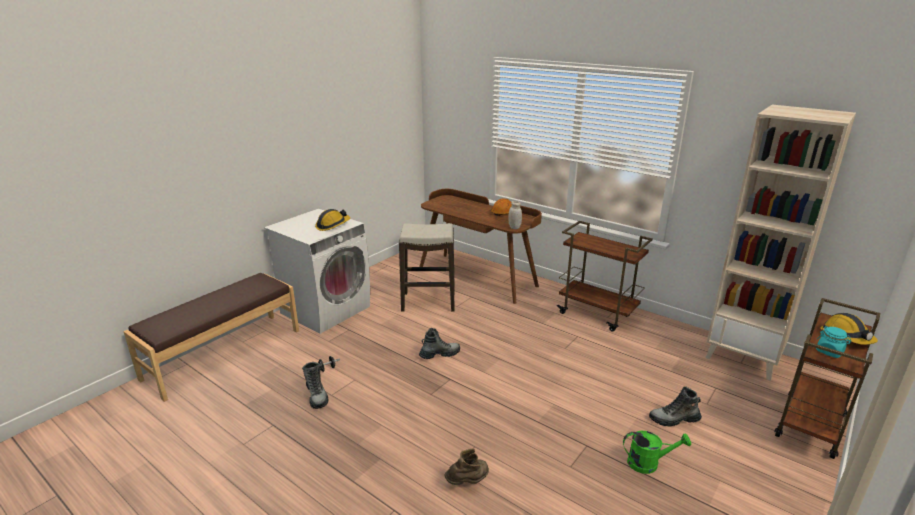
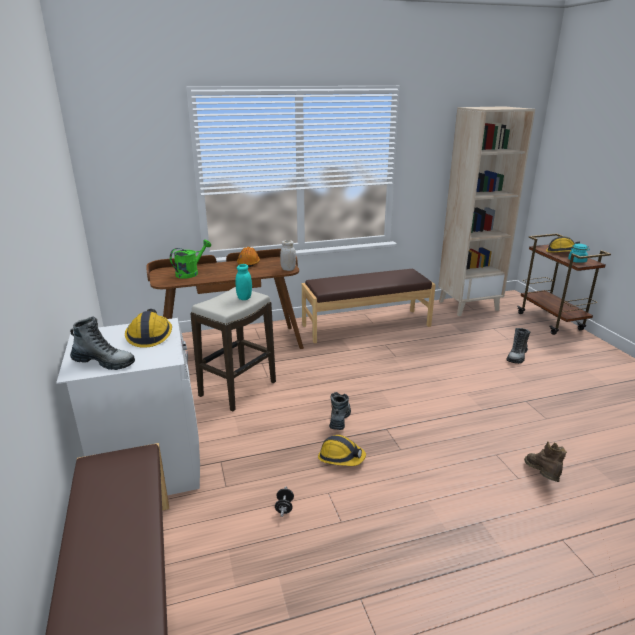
camera: 55 degrees left, 0 degrees up
boot [302,362,328,409] -> boot moved to [70,316,135,370]
brown cart [557,221,653,332] -> brown bench [302,269,436,343]
green watering can [623,430,691,474] -> green watering can moved to [170,240,211,279]
none -> turquoise jar [236,264,252,300]
none -> hard hat [318,435,366,466]

